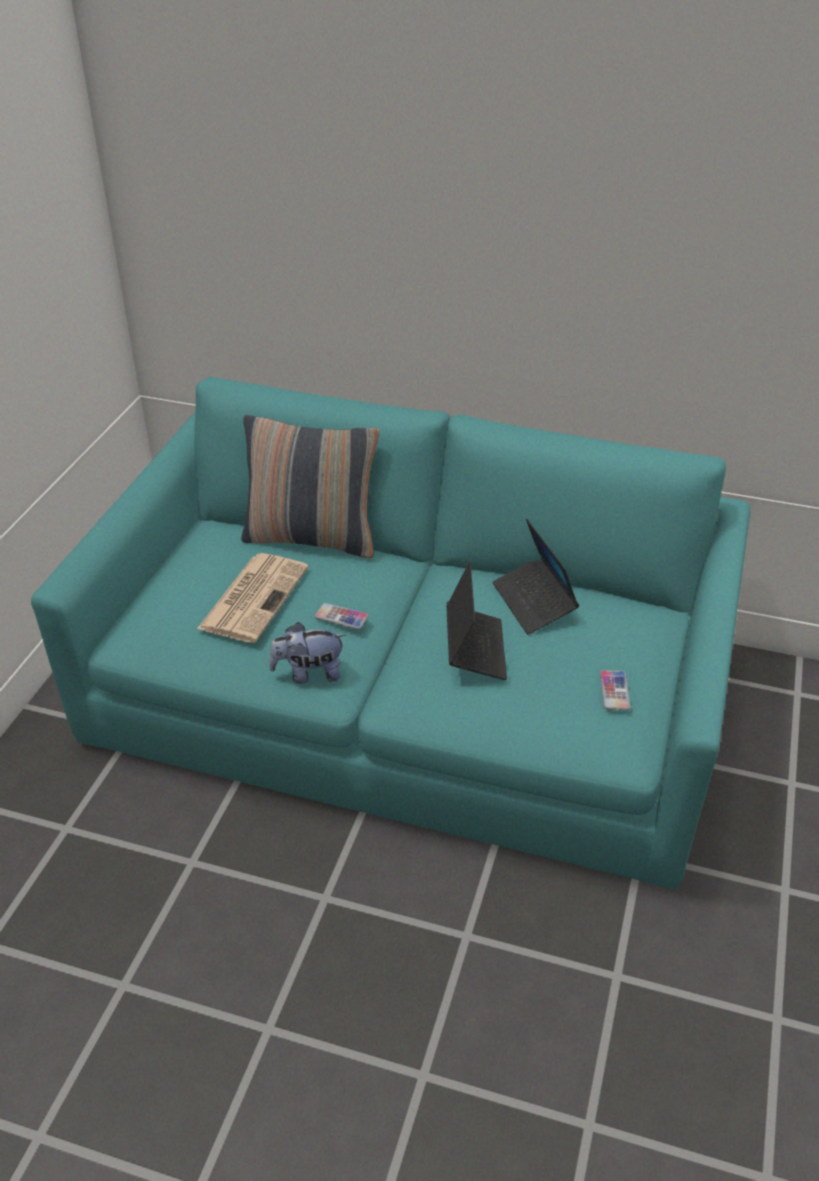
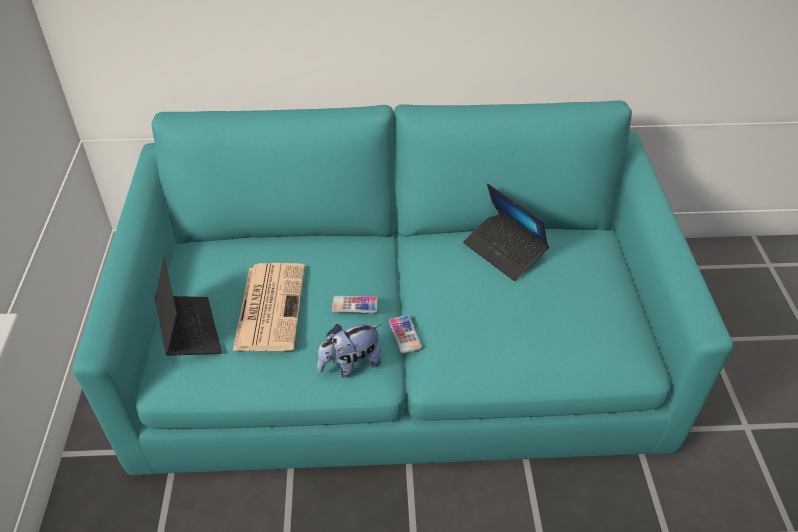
camera: 20 degrees left, 5 degrees up
pillow [241,415,379,558] -> none
laptop [446,562,507,680] -> laptop moved to [154,258,222,356]
phone [600,670,630,710] -> phone moved to [389,315,422,353]

